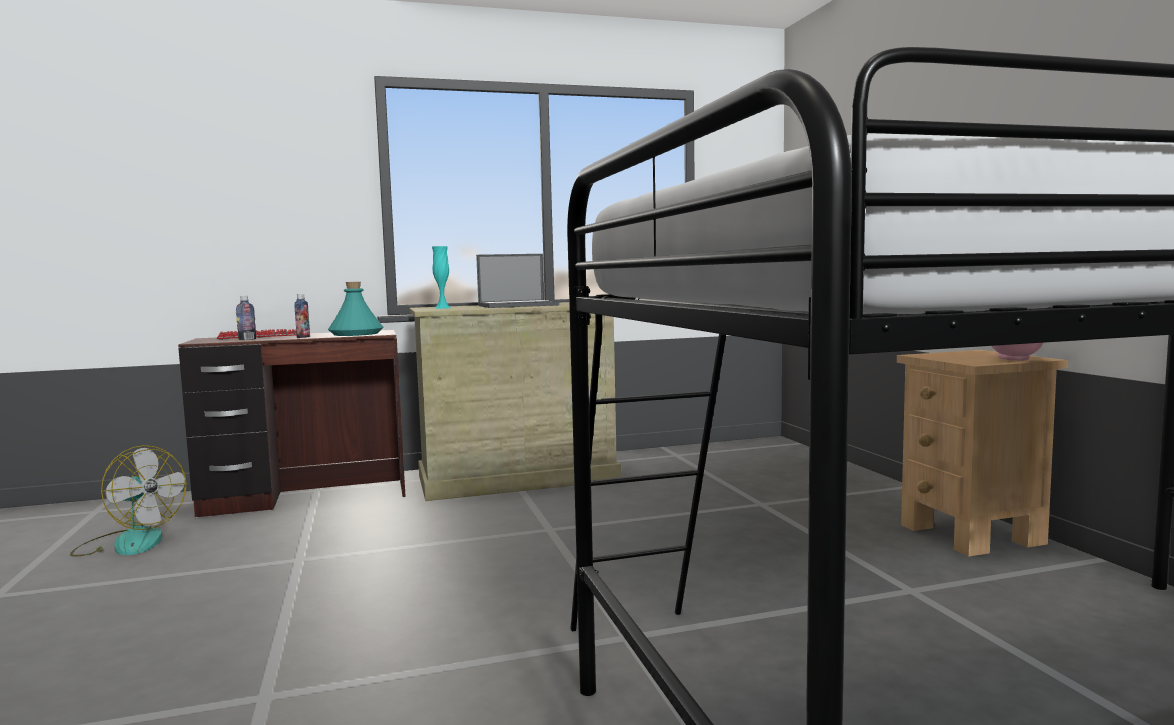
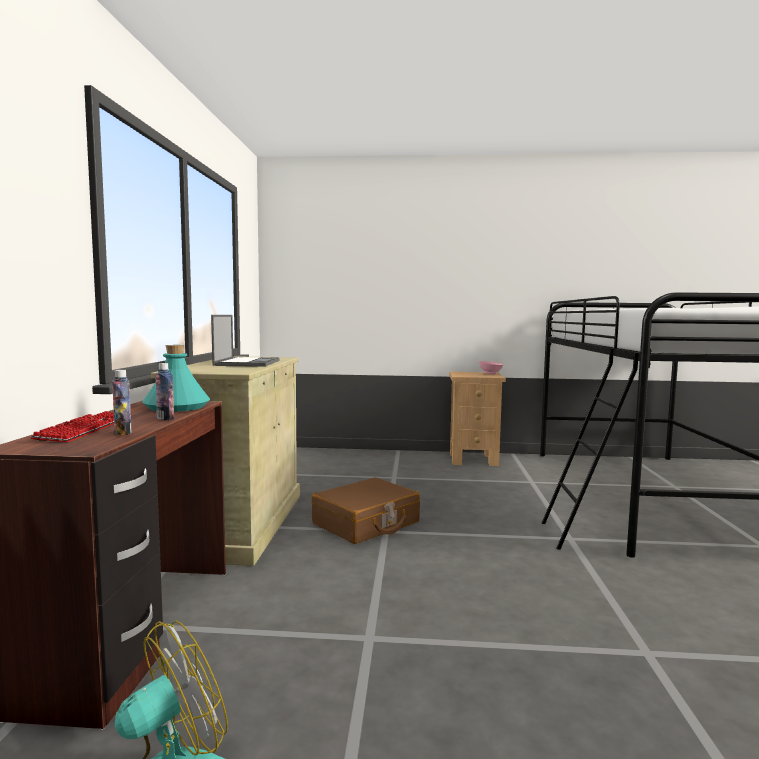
camera: 70 degrees left, 0 degrees up
turquoise vase [432,246,451,309] -> none
none -> brown suitcase [311,477,420,544]

